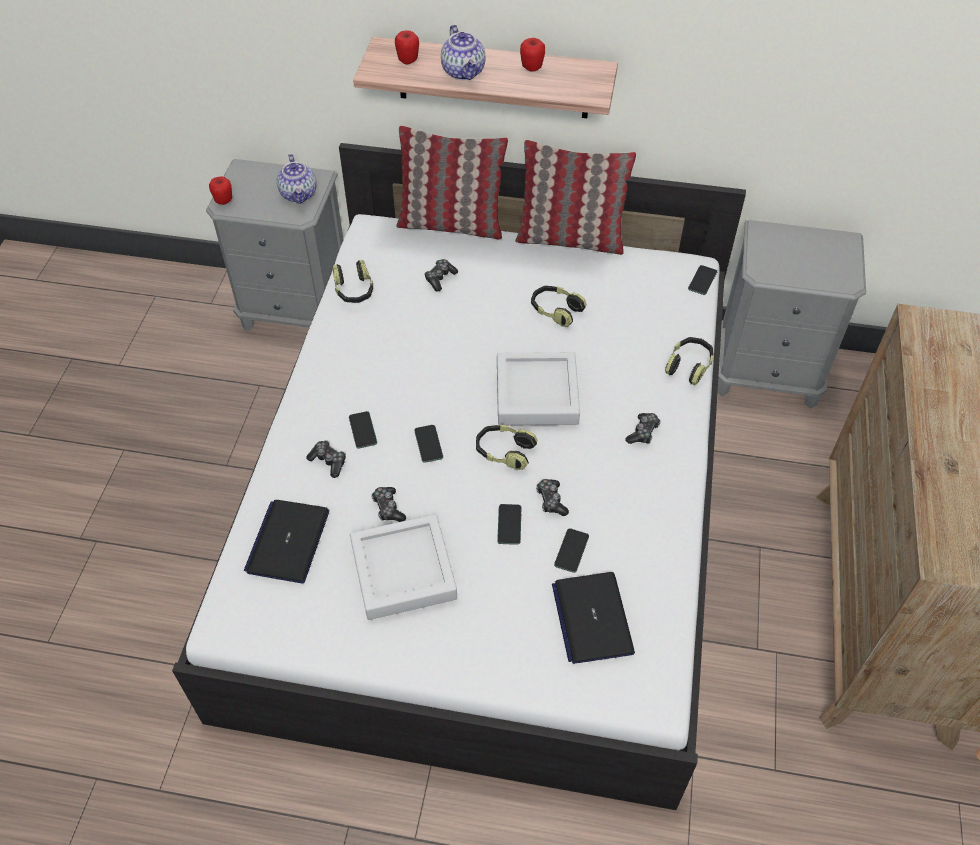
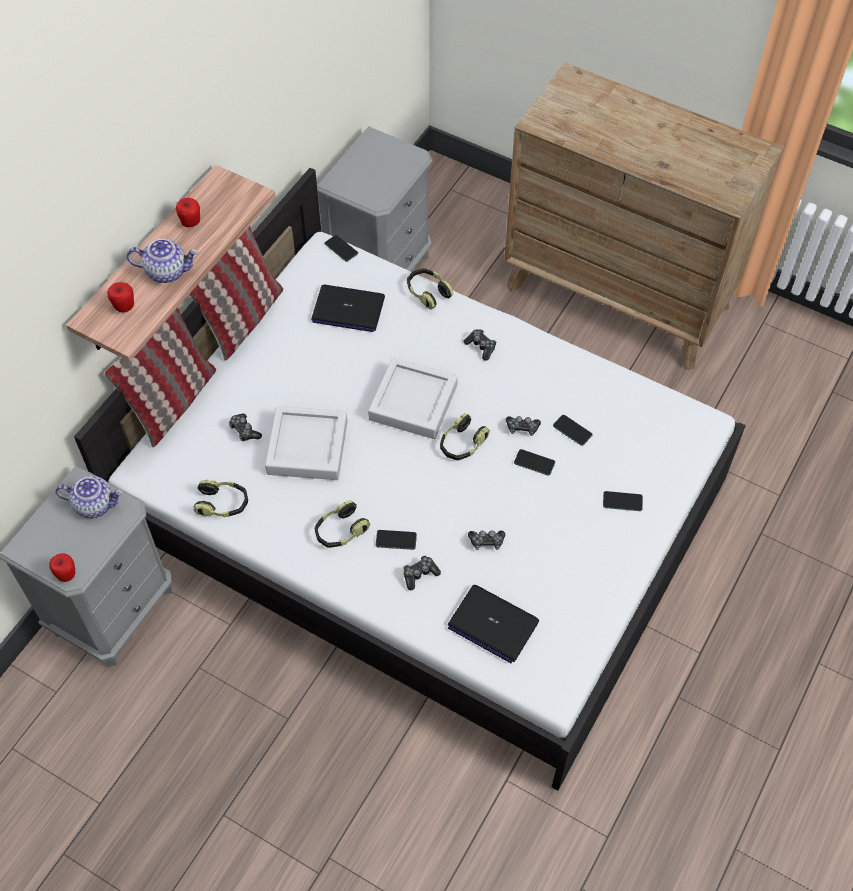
camera: 70 degrees left, 5 degrees up
grey tray [350,514,457,620] -> grey tray moved to [265,406,347,480]
phone [414,425,443,463] -> phone moved to [603,491,643,511]
headphones [531,286,587,327] -> headphones moved to [315,500,370,548]
laptop [552,572,635,664] -> laptop moved to [311,285,385,332]

